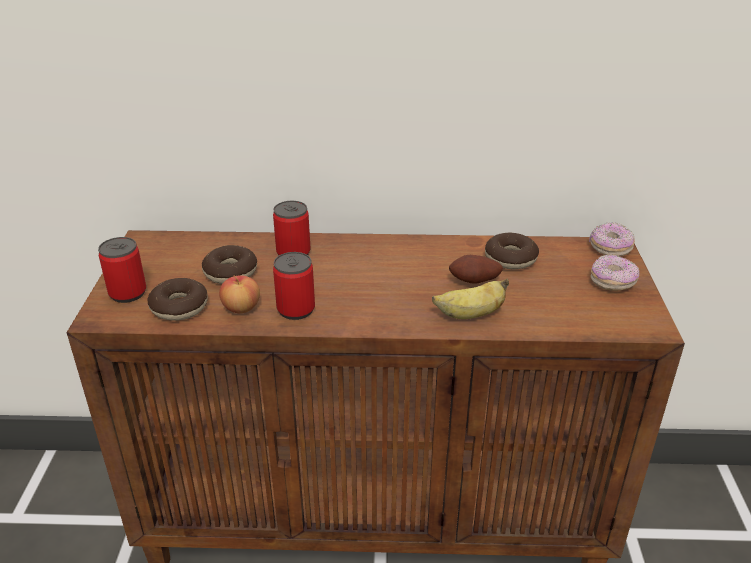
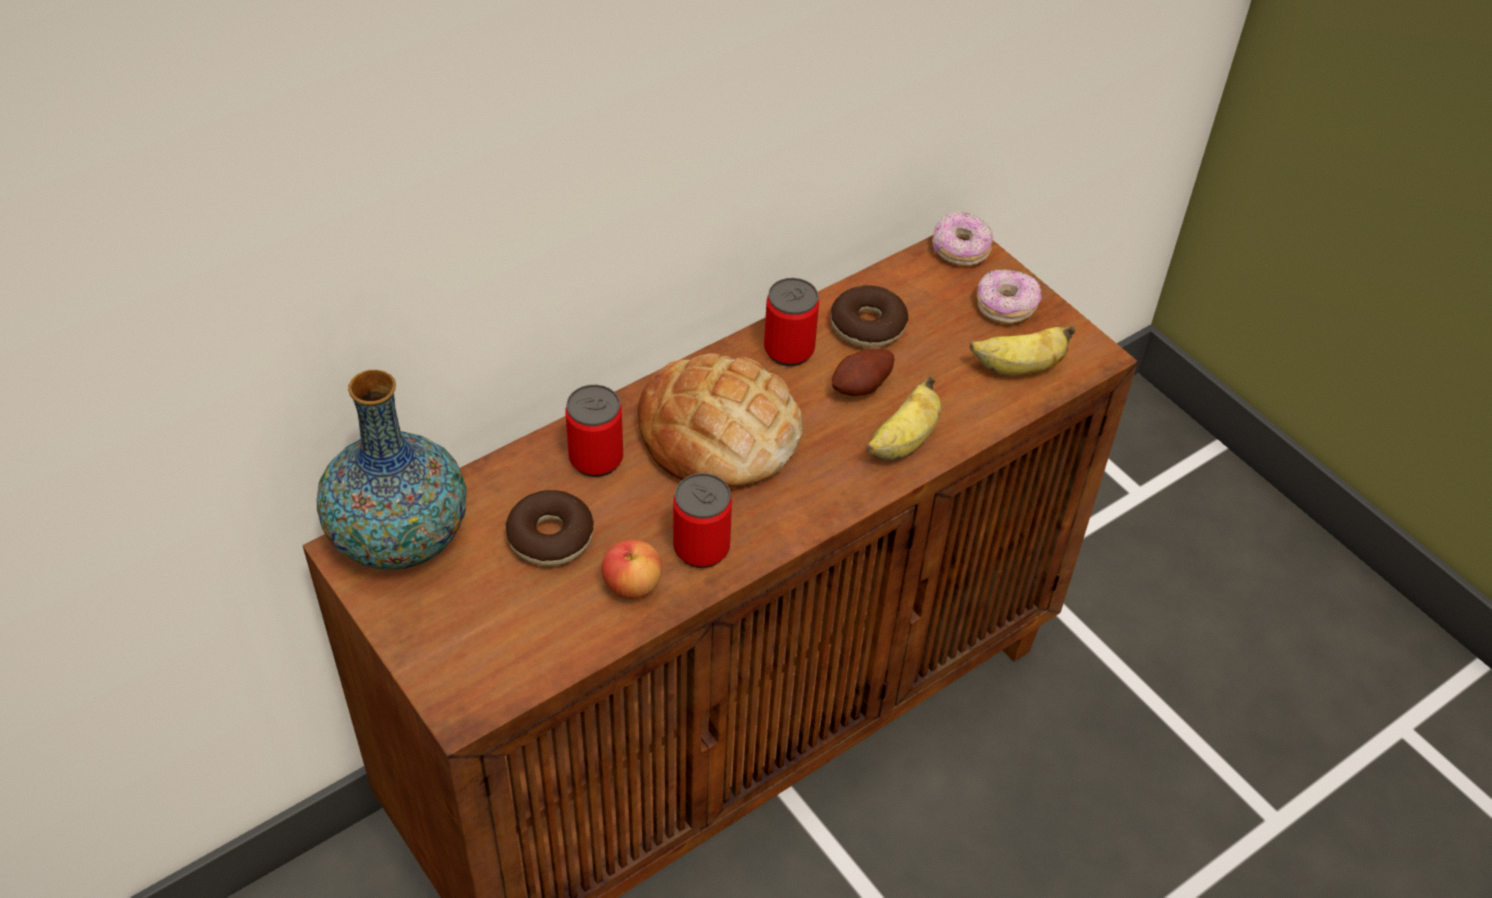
camera: 40 degrees left, 15 degrees up
can [98,237,146,303] -> can moved to [764,278,819,366]
donut [147,278,208,321] -> none
none -> vase [317,370,467,570]
none -> bread [638,353,803,488]
none -> banana [970,325,1075,375]

